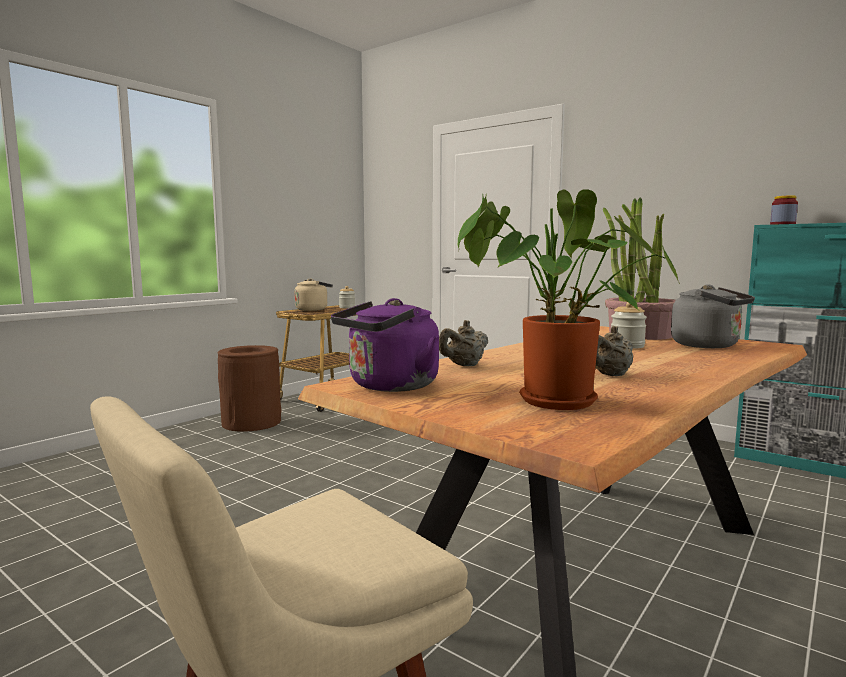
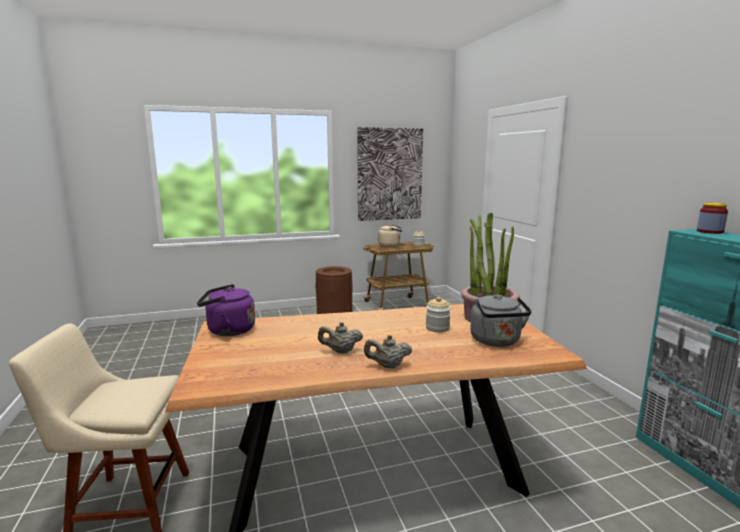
camera: 35 degrees right, 5 degrees up
beige teapot [439,320,488,366] -> beige teapot moved to [364,335,412,368]
potted plant [458,189,680,410] -> none
none -> picture [357,127,423,221]

